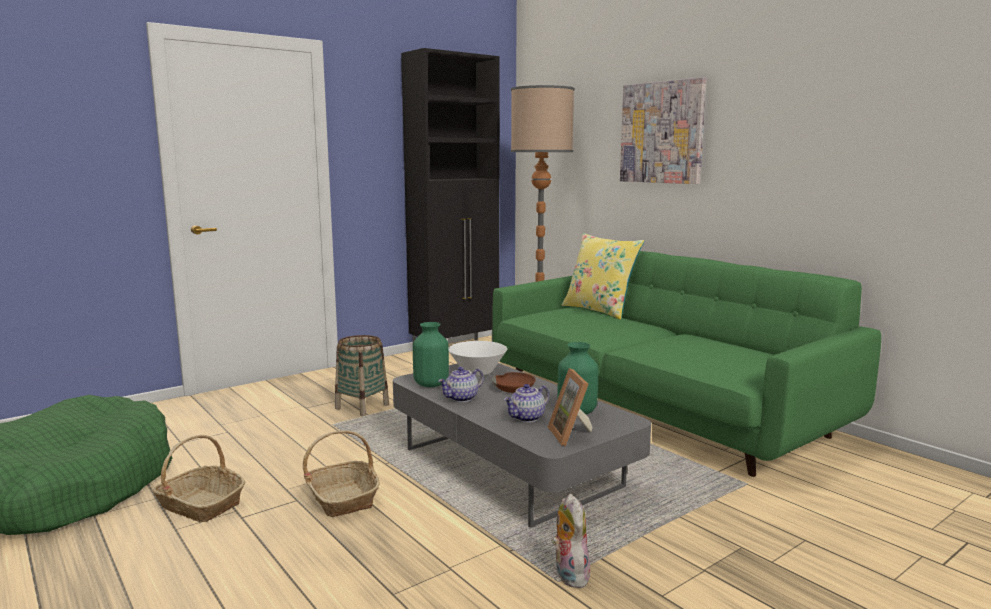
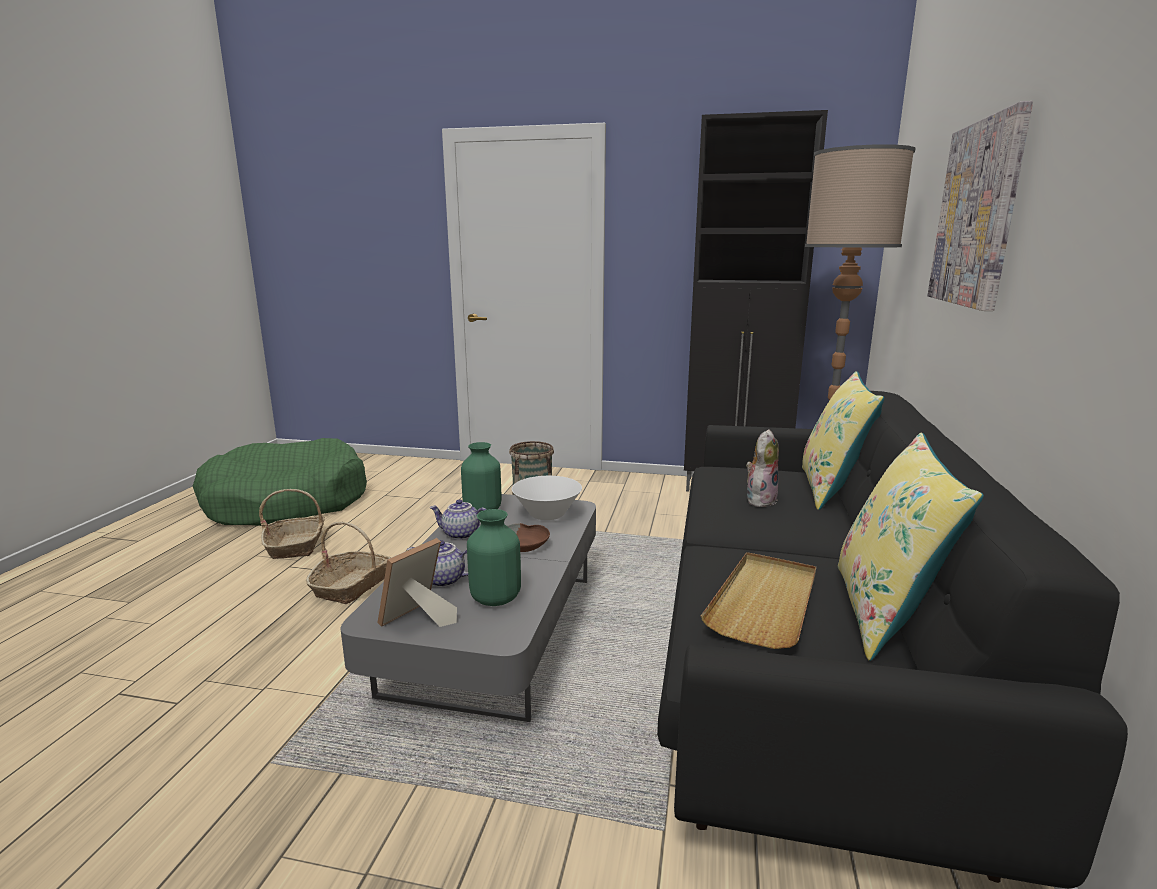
camera: 50 degrees right, 5 degrees up
green sofa [493,251,881,477] -> black sofa [657,391,1128,889]
plush toy [551,494,590,588] -> plush toy moved to [746,429,779,507]
none -> beige tray [701,552,816,649]
none -> yellow pillow [838,433,984,661]

